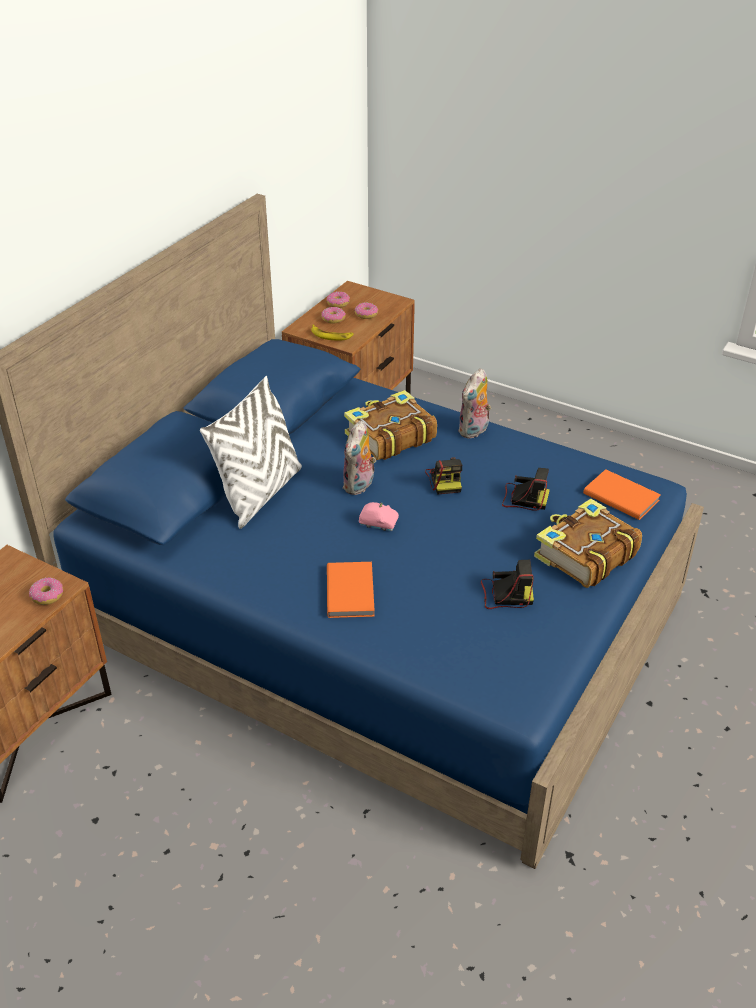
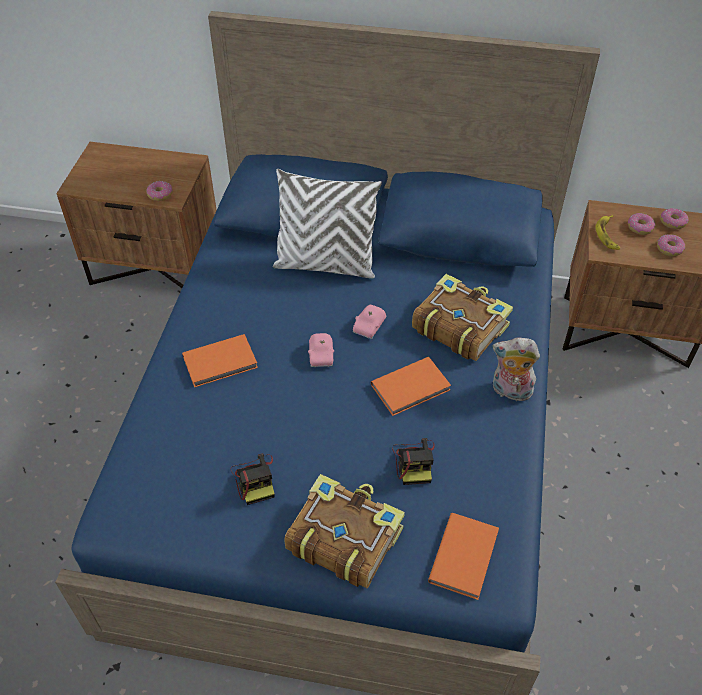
camera: 70 degrees right, 10 degrees up
plush toy [343,420,376,495] -> pink toy car [353,305,386,339]
camera [425,457,462,495] -> orange book [371,357,451,416]

